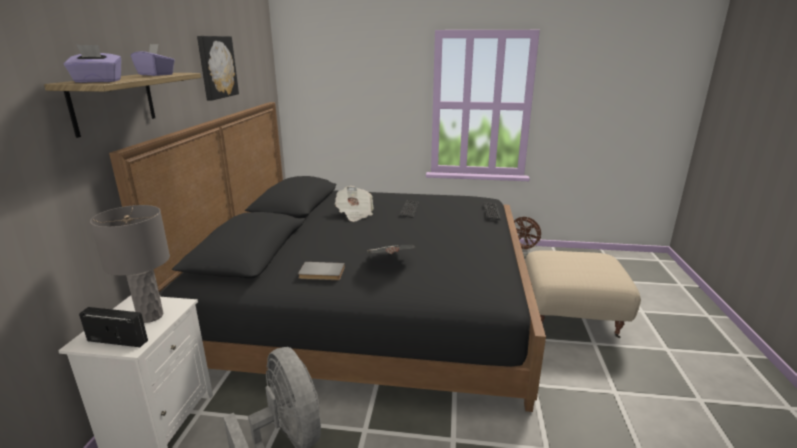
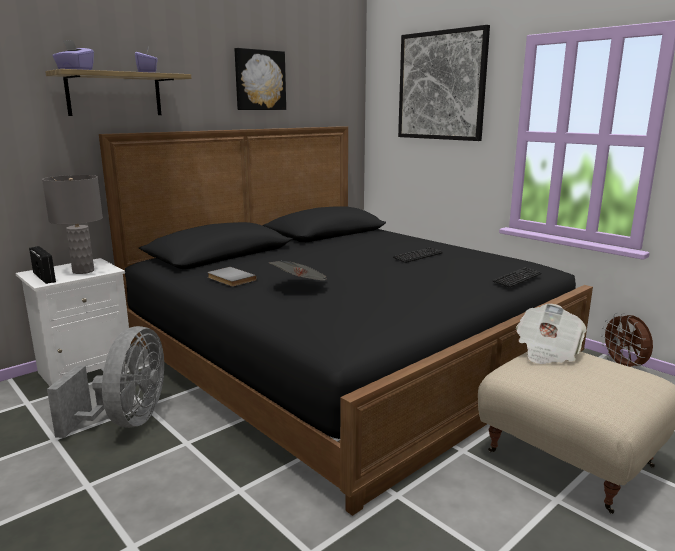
camera: 40 degrees right, 5 degrees down
newspaper [335,186,373,222] -> newspaper moved to [516,303,587,364]
none -> picture [398,25,490,141]

